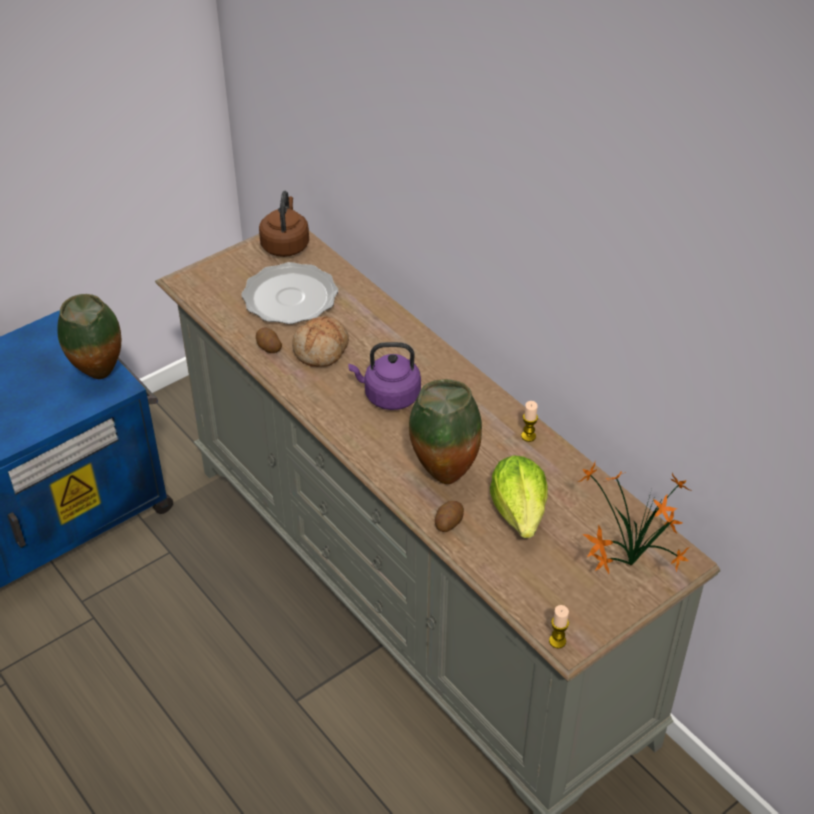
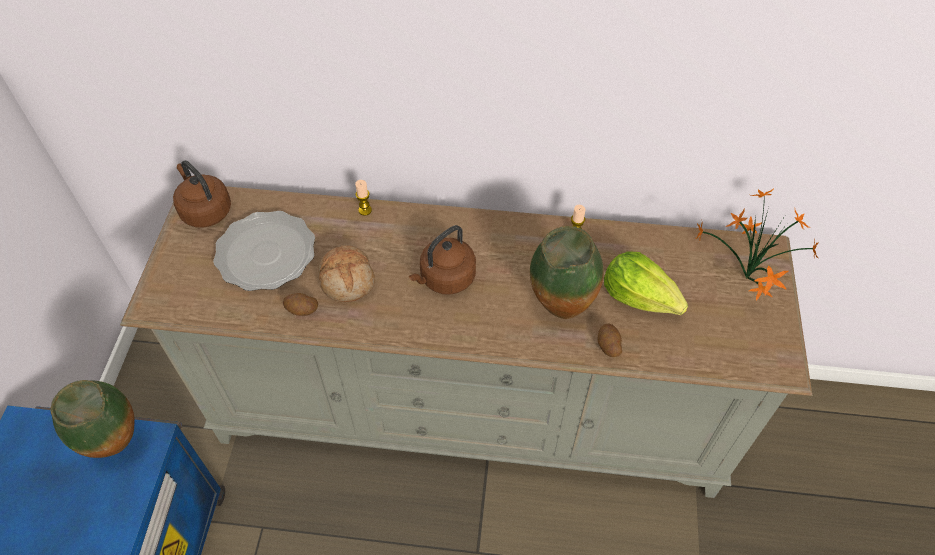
camera: 45 degrees left, 10 degrees up
purple kettle [348,342,421,410] -> brown kettle [409,225,476,294]
candle [549,605,569,649] -> candle moved to [355,180,372,216]

